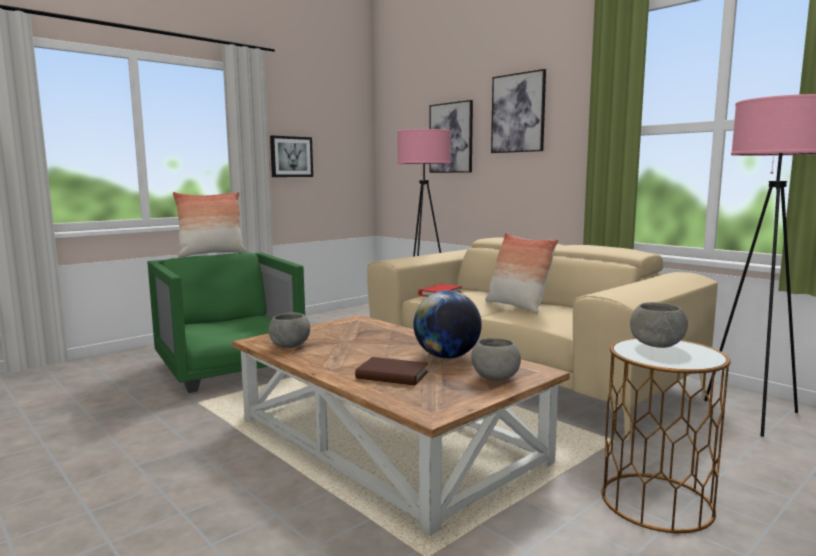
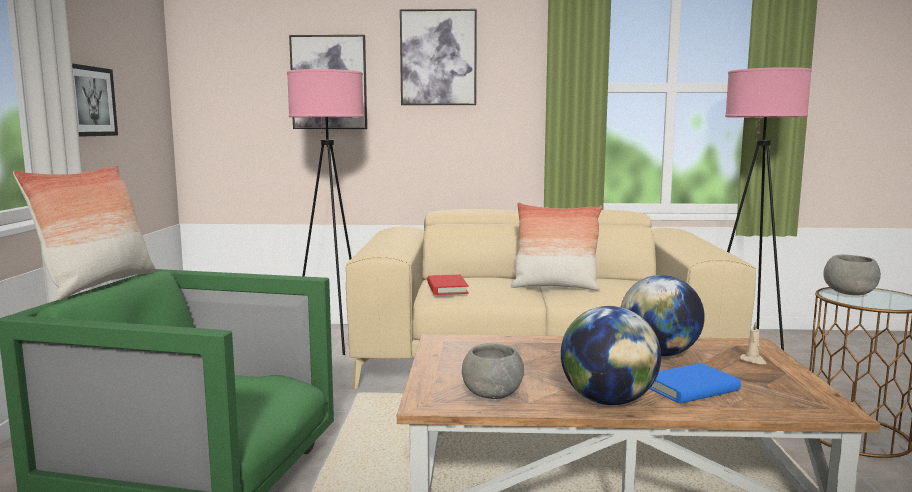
camera: 45 degrees left, 0 degrees up
brown book [355,357,428,385] -> blue book [650,363,741,404]
grey bowl [471,338,521,380] -> beige candle [740,321,767,364]
none -> globe [561,306,661,405]

